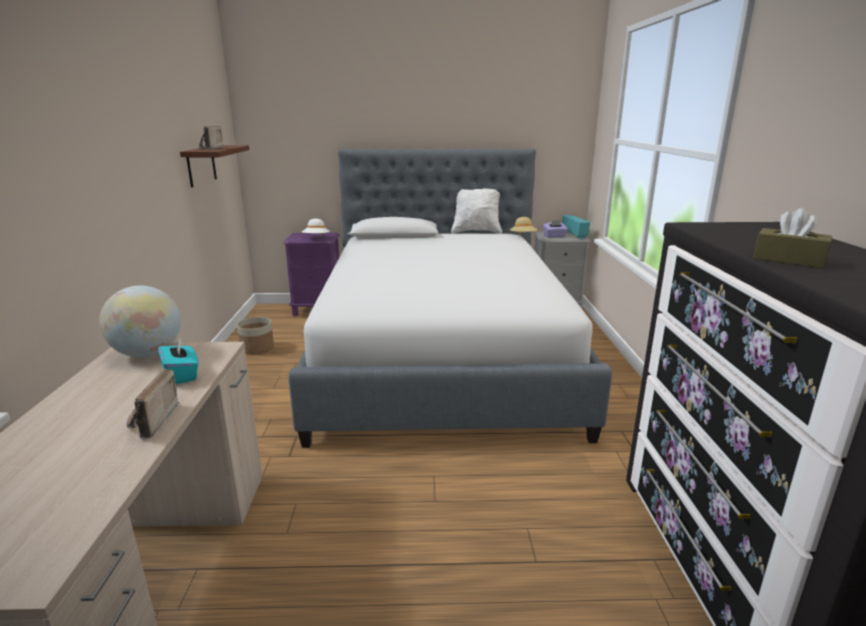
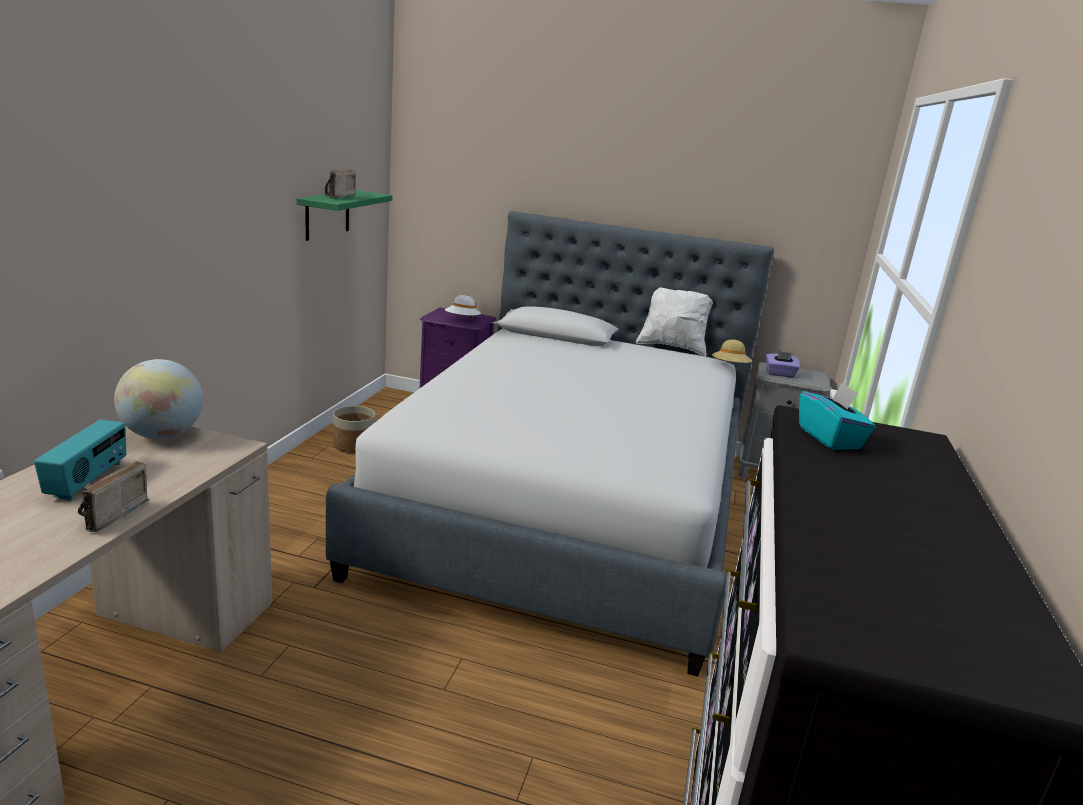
camera: 15 degrees right, 0 degrees up
turquoise tissue box [158,339,198,384] -> turquoise tissue box moved to [799,382,876,450]
brown shelf [180,145,249,188] -> green shelf [296,190,393,241]
radio [562,215,590,239] -> radio moved to [34,420,126,501]
brown tissue box [753,208,832,268] -> none

